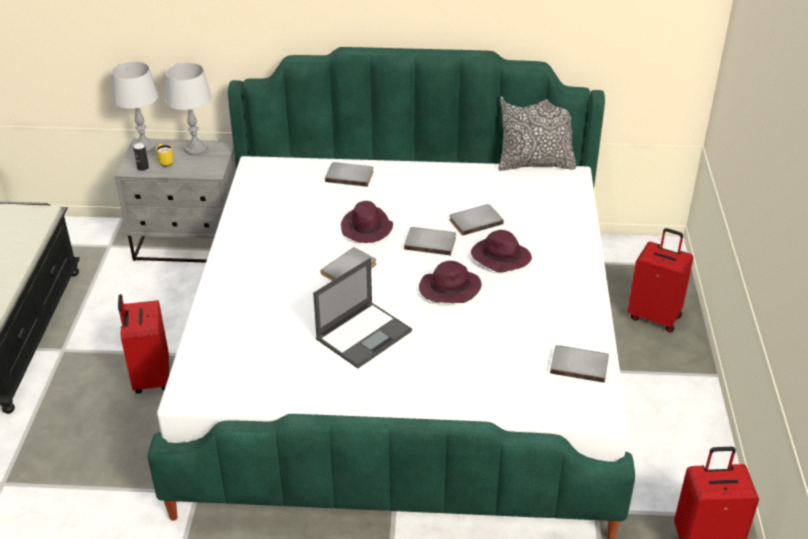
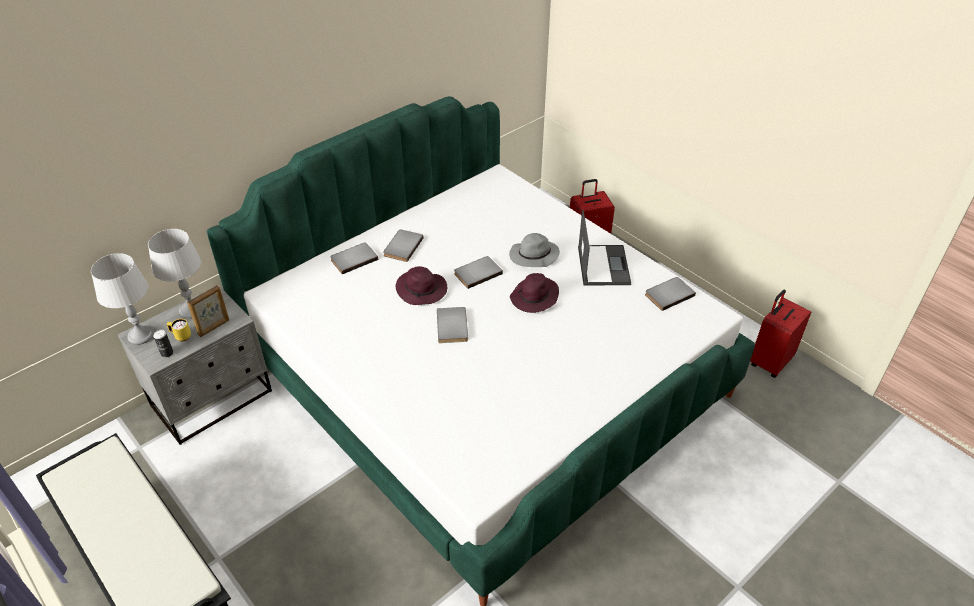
camera: 45 degrees left, 5 degrees up
red suitcase [118,294,169,393] -> none
laptop [313,258,412,368] -> laptop moved to [578,210,631,286]
grey book [449,204,504,236] -> grey book moved to [383,229,423,262]
purple hat [471,230,532,272] -> grey hat [509,233,560,267]
pillow [498,96,576,170] -> none
none -> picture frame [187,285,229,337]

